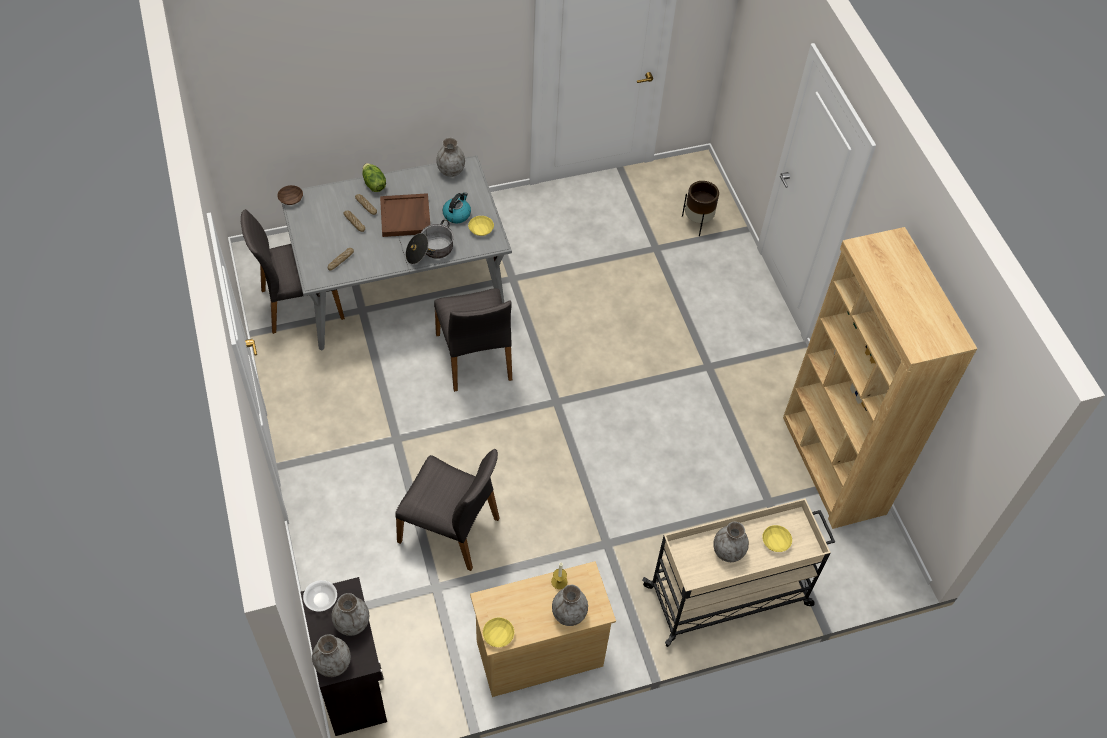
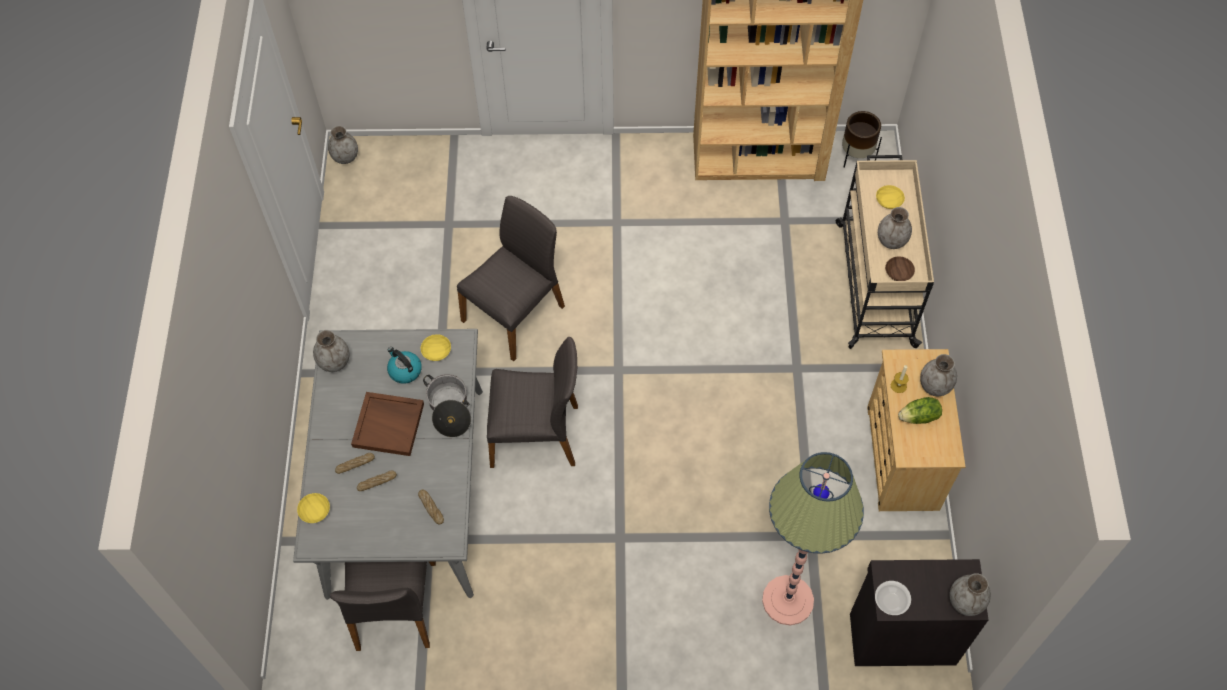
camera: 70 degrees left, 5 degrees up
brown bowl [277,185,303,205] -> brown bowl moved to [885,256,915,281]
grey vase [332,593,369,636] -> grey vase moved to [328,126,358,164]
lettuce [362,163,386,192] -> lettuce moved to [898,397,942,424]
grey chair [395,449,499,571] -> grey chair moved to [457,196,565,361]
yellow bowl [483,617,514,647] -> yellow bowl moved to [297,493,330,523]
brown planter [682,181,719,236] -> brown planter moved to [842,111,882,168]
none -> floor lamp [762,452,864,626]

